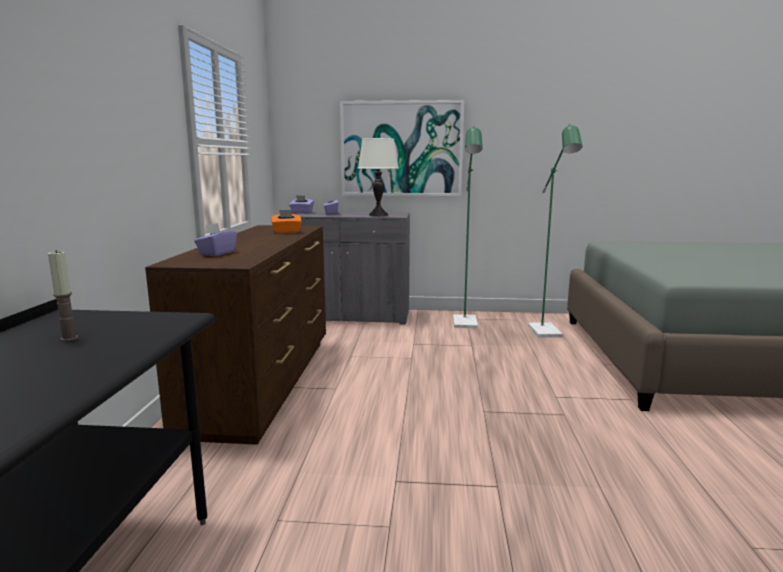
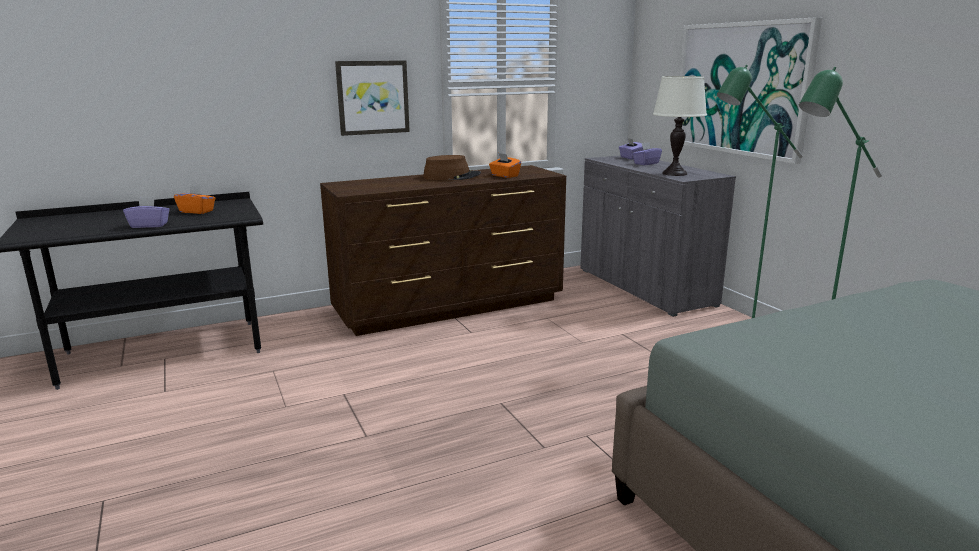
camera: 60 degrees right, 5 degrees up
candle [48,250,78,341] -> orange tissue box [174,185,216,214]
purple tissue box [194,223,237,256] -> purple tissue box moved to [123,197,170,228]
none -> picture [335,60,410,136]
none -> brown hat [423,155,481,180]

